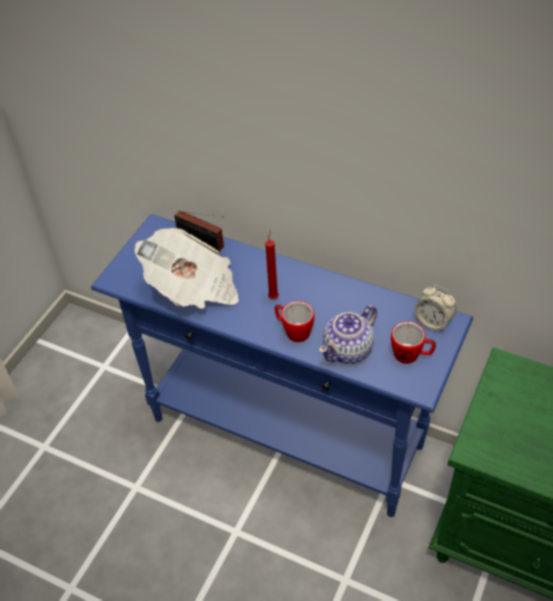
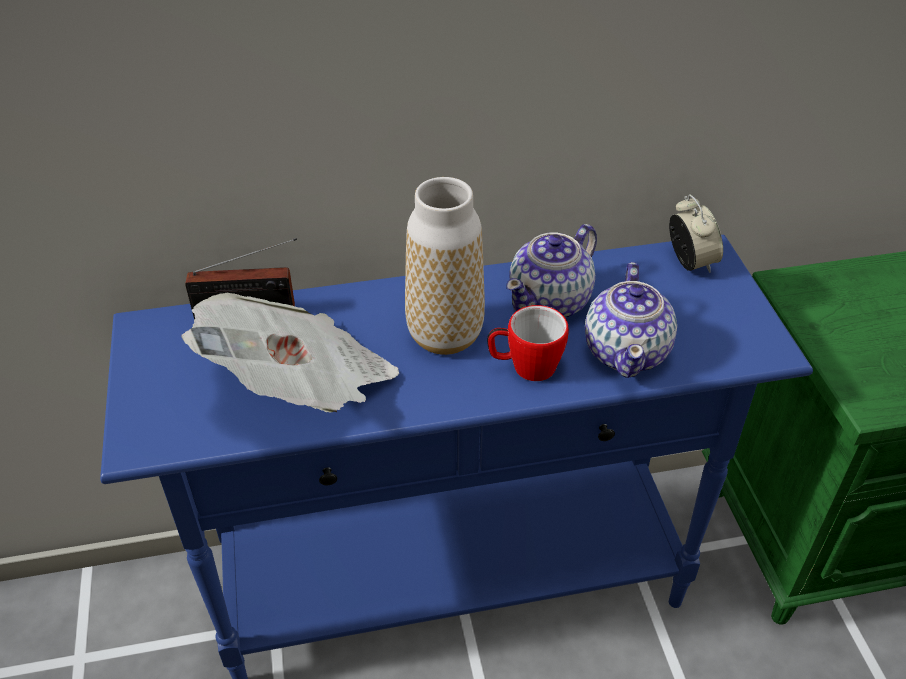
camera: 40 degrees left, 5 degrees down
red candle [265,230,279,299] -> vase [405,177,485,355]
mug [391,322,436,364] -> none
alarm clock [414,285,456,332] -> alarm clock turned 105 degrees counterclockwise [669,194,723,273]
none -> teapot [506,224,597,318]

